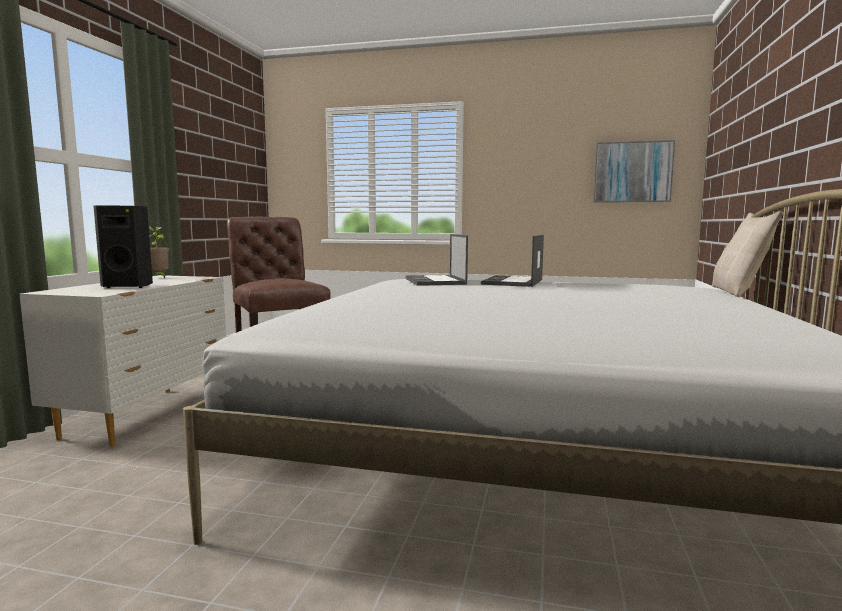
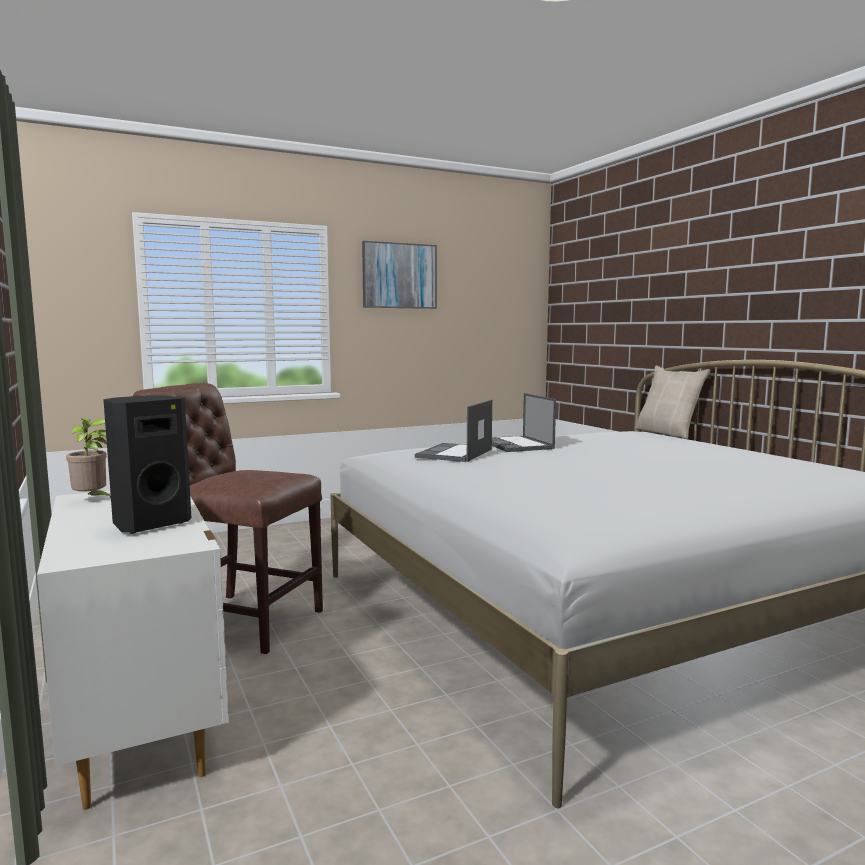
camera: 40 degrees left, 0 degrees up
laptop [406,234,468,286] -> laptop turned 75 degrees clockwise [415,400,492,462]
picture [593,140,675,202] -> picture moved to [362,241,437,309]

